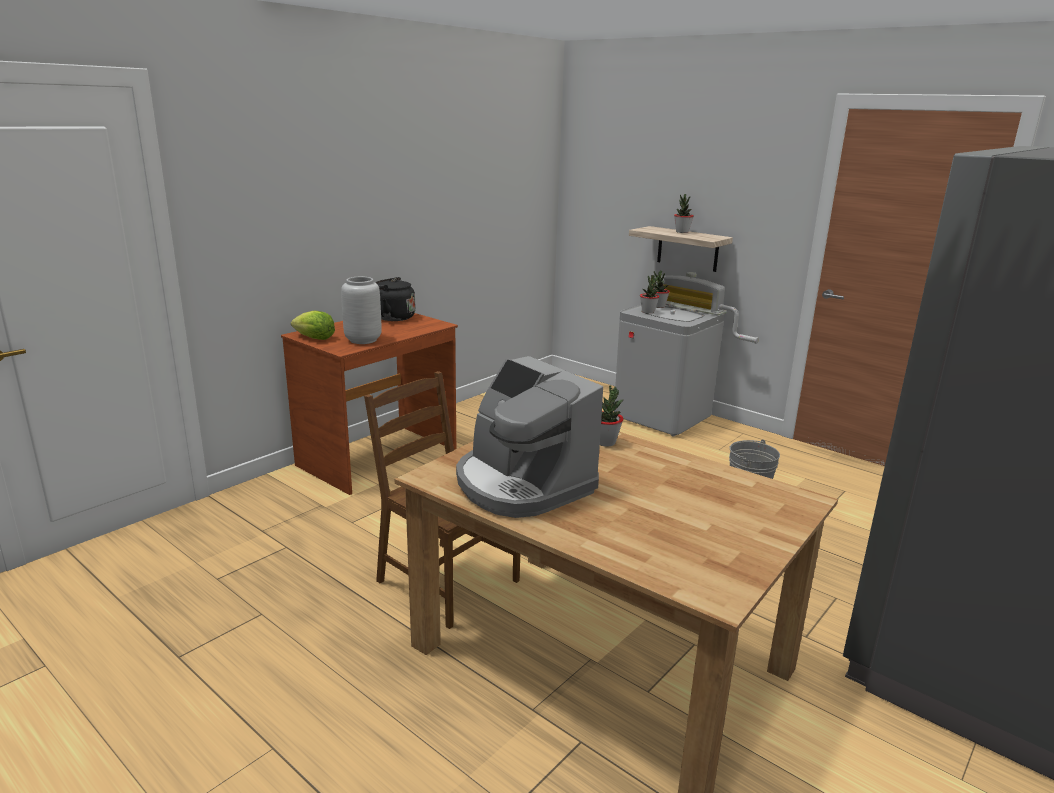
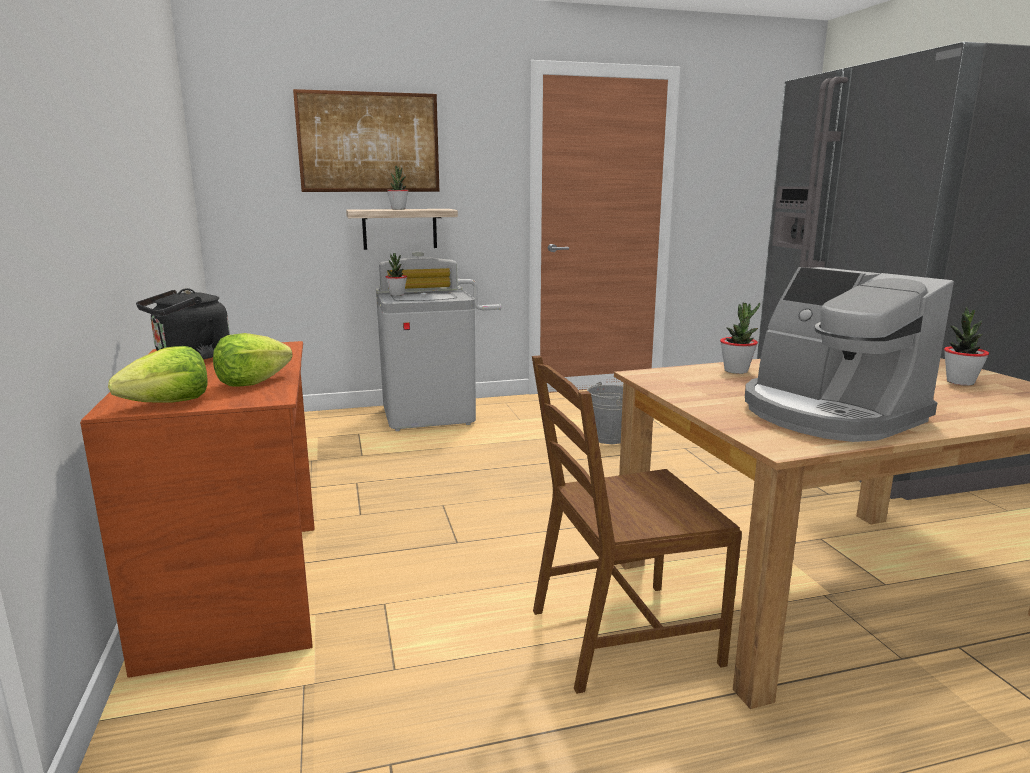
camera: 55 degrees left, 5 degrees down
grey vase [341,277,382,344] -> lettuce [213,333,293,386]
coffee machine [456,356,603,518] -> coffee machine turned 60 degrees clockwise [745,267,954,442]
potted plant [640,275,659,314] -> potted plant moved to [944,307,989,386]
none -> picture [293,89,439,192]

